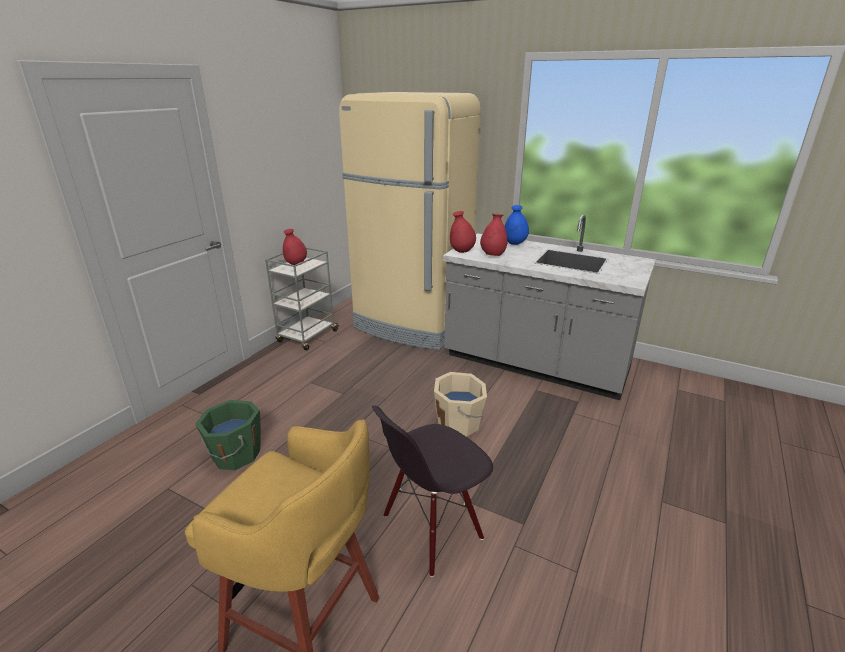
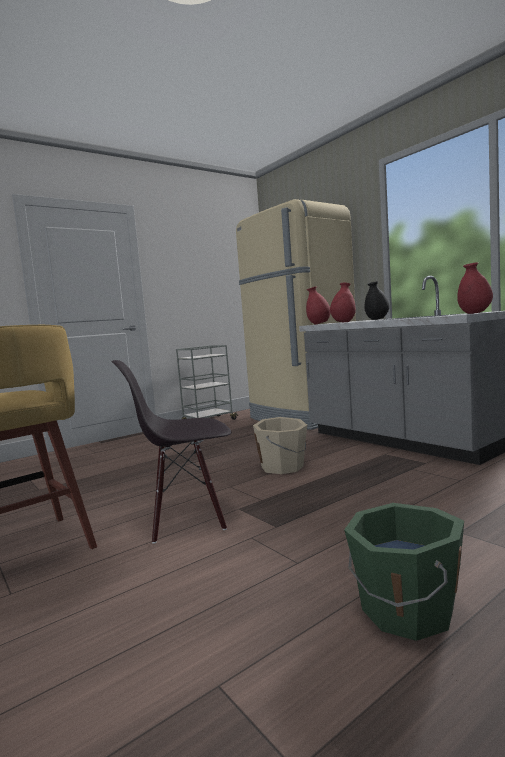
camera: 25 degrees right, 20 degrees down
green bucket [195,400,261,470] -> green bucket moved to [344,503,464,641]
red vase [283,229,307,265] -> red vase moved to [457,262,493,314]
blue vase [505,205,529,245] -> black vase [365,281,390,320]

